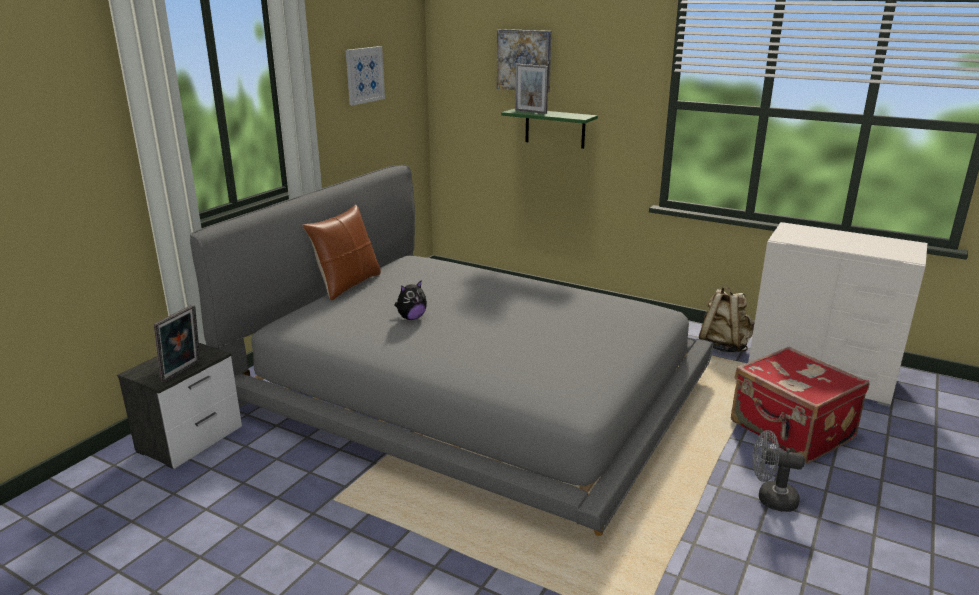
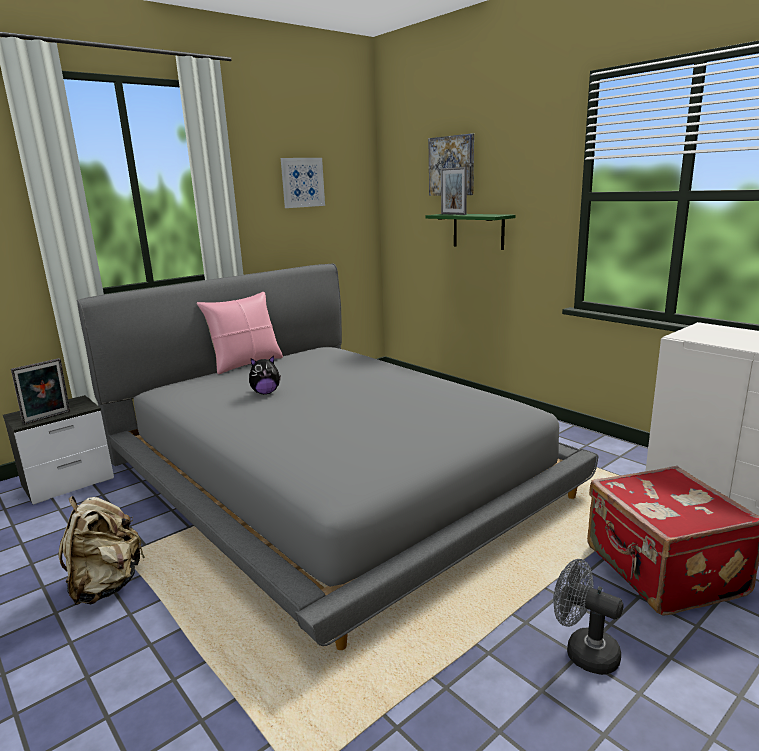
camera: 20 degrees right, 5 degrees down
brown pillow [302,205,381,301] -> pink pillow [197,292,283,374]
beige backpack [699,286,754,353] -> beige backpack moved to [58,496,145,605]

